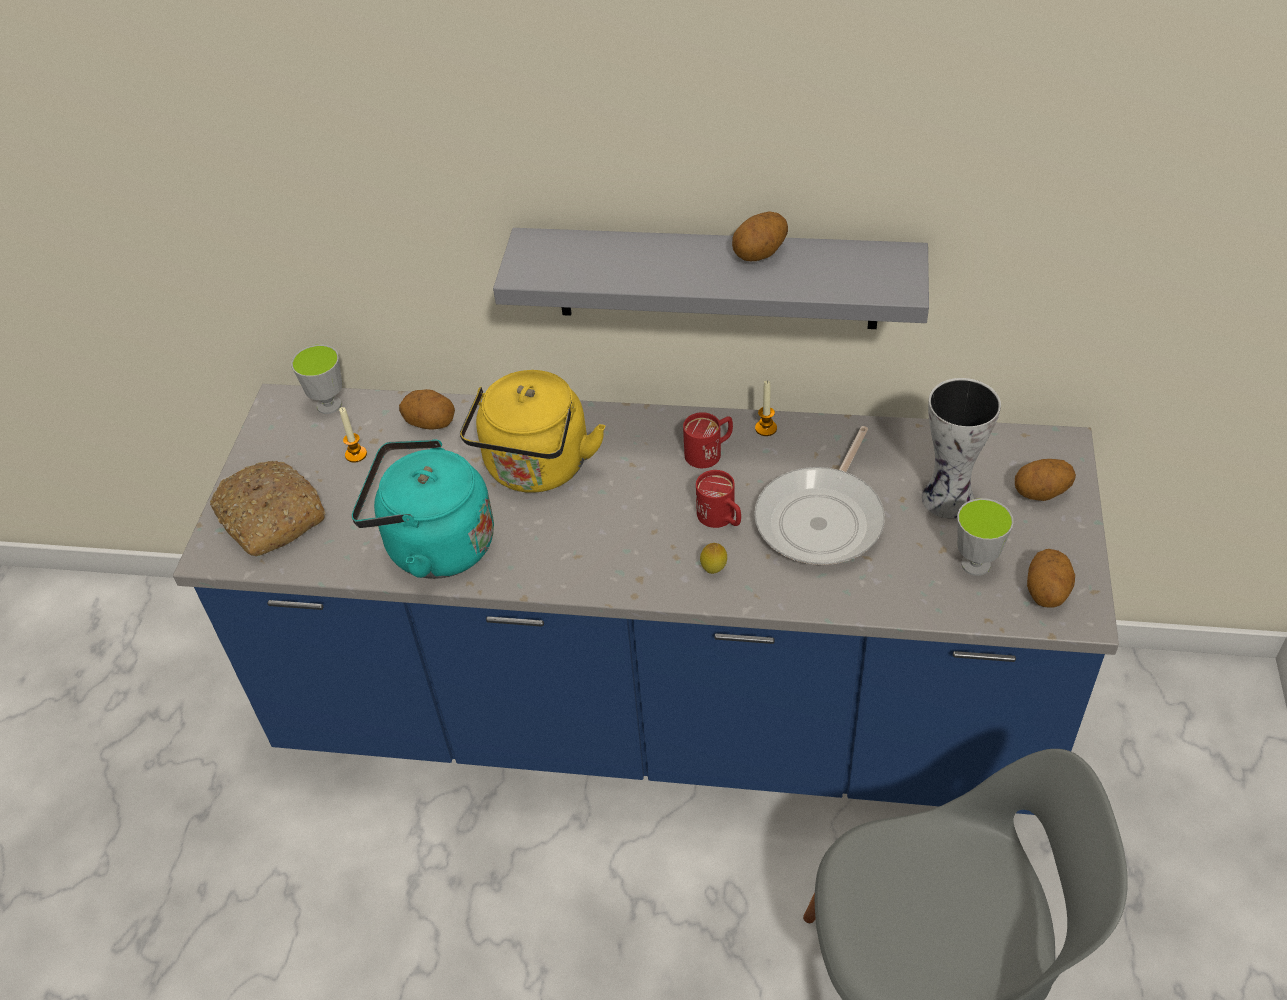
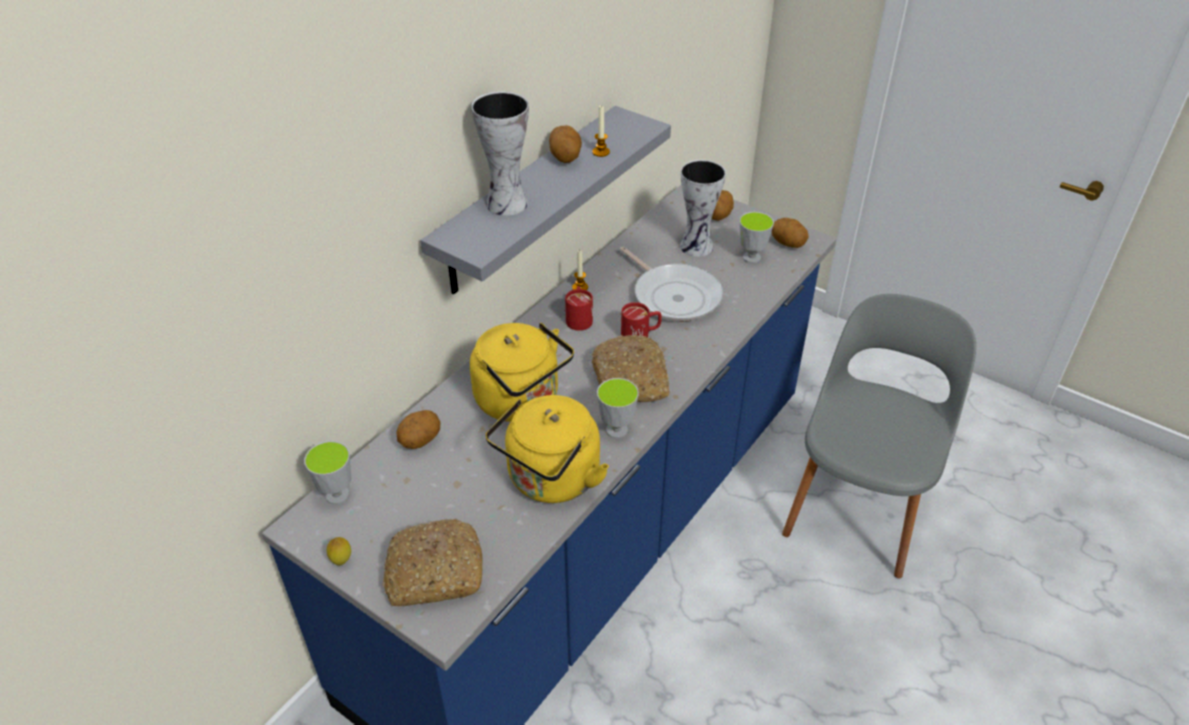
camera: 65 degrees left, 5 degrees down
candle [339,407,367,463] -> candle moved to [592,105,610,157]
turquoise kettle [352,439,494,579] -> yellow kettle [485,395,609,503]
lemon [700,543,727,574] -> lemon moved to [327,537,351,565]
none -> vase [471,91,529,216]
none -> bread [592,335,670,402]
none -> cup [597,378,639,438]

